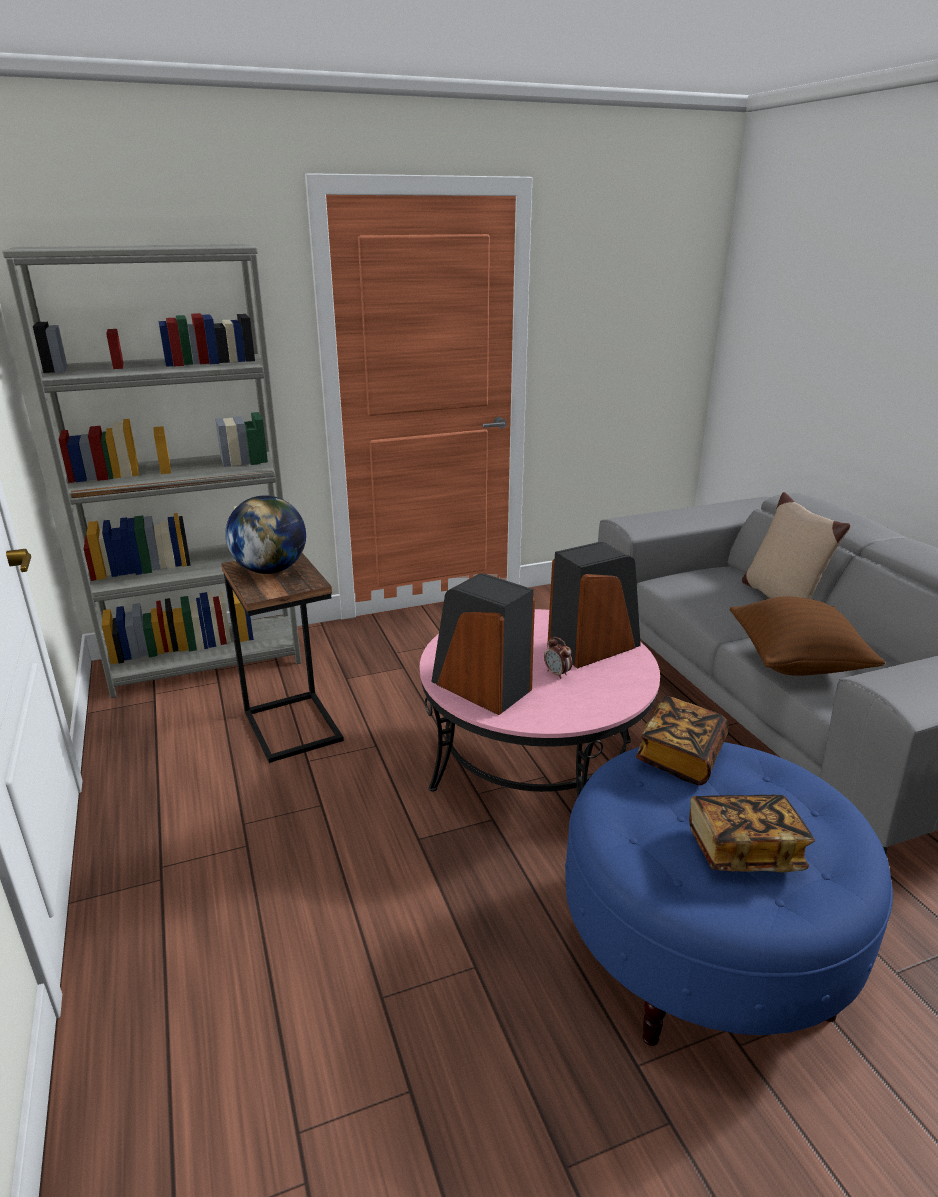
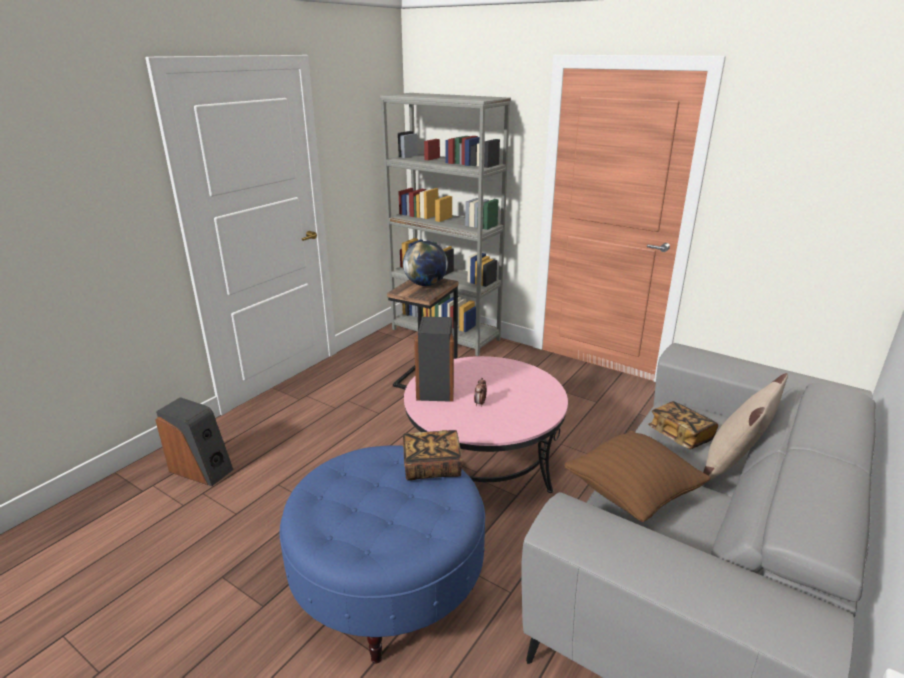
camera: 55 degrees right, 0 degrees up
speaker [548,542,641,668] -> speaker moved to [155,397,234,486]
book [689,795,815,872] -> book moved to [648,401,718,449]

